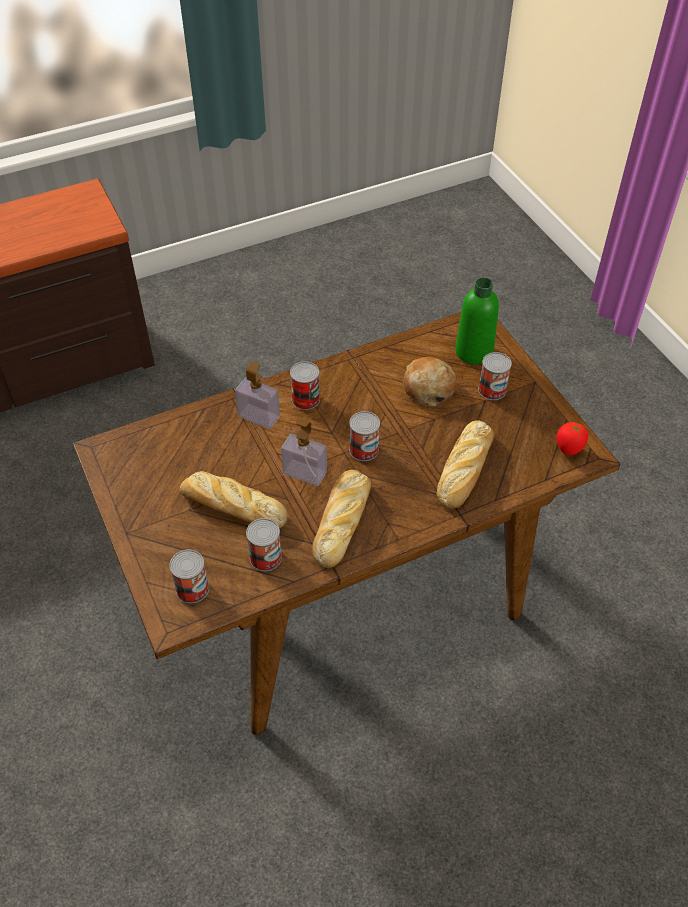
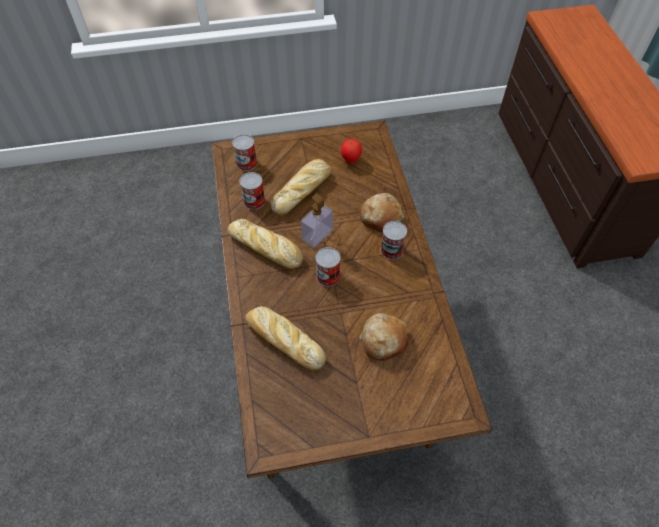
camera: 105 degrees right, 5 degrees up
soap dispenser [235,361,280,429] -> bread [360,193,404,233]
green bottle [455,278,499,364] -> none
can [478,352,512,400] -> none
tomato [556,422,588,455] -> tomato moved to [341,139,362,163]

